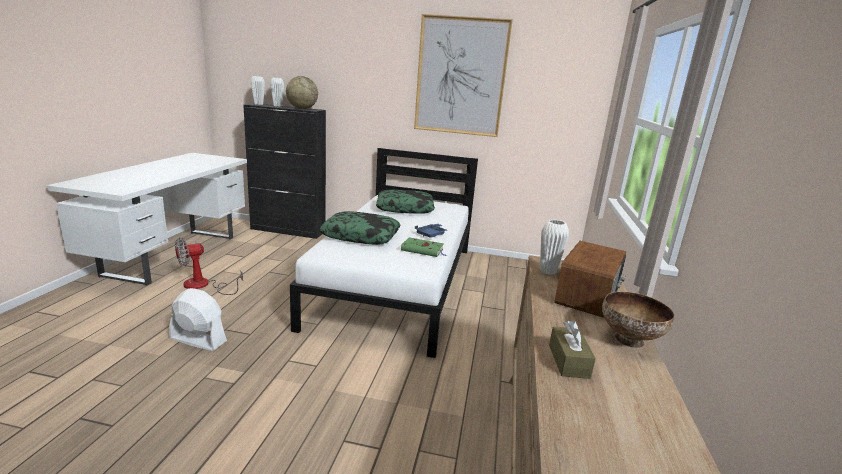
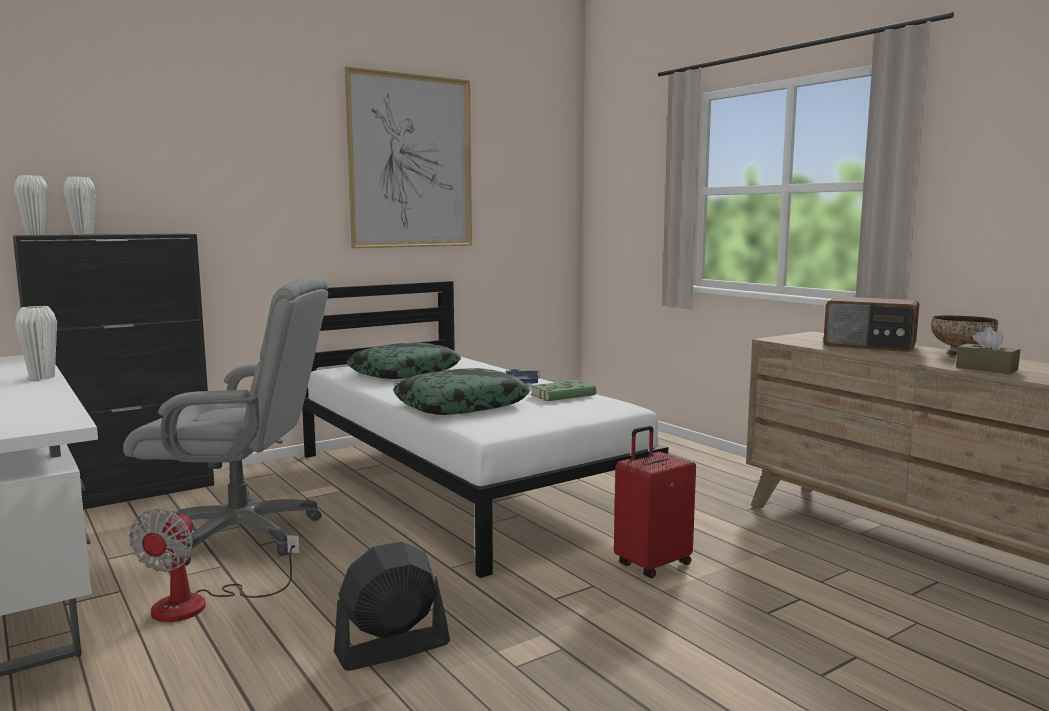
camera: 45 degrees left, 10 degrees down
white fan [169,288,227,351] -> black fan [334,542,450,671]
globe [286,76,318,109] -> none
white vase [540,219,569,275] -> white vase moved to [15,306,57,380]
radio [554,241,626,318] -> radio turned 135 degrees clockwise [823,296,919,352]
none -> grey office chair [123,277,329,566]
none -> red suitcase [614,426,696,578]

